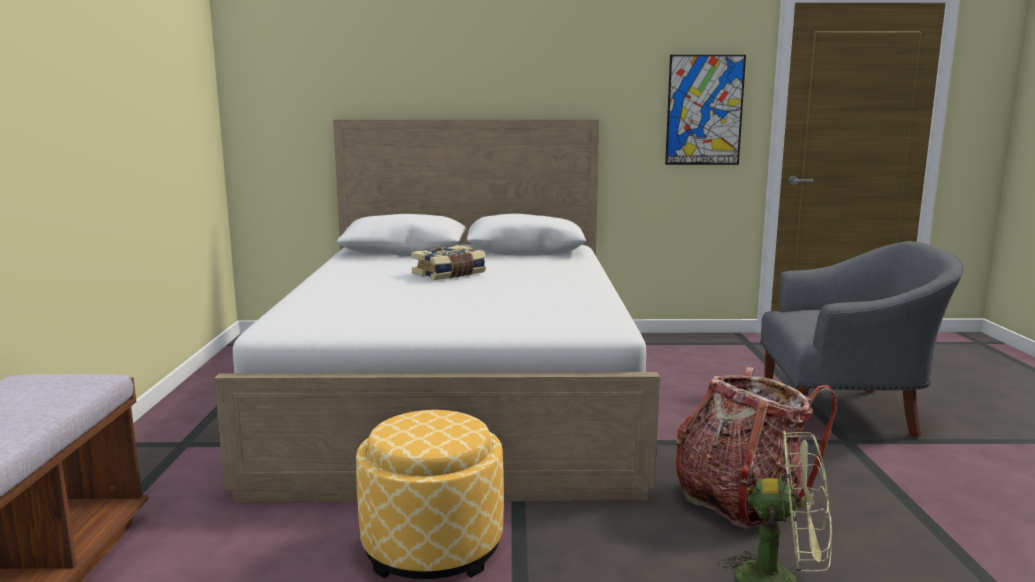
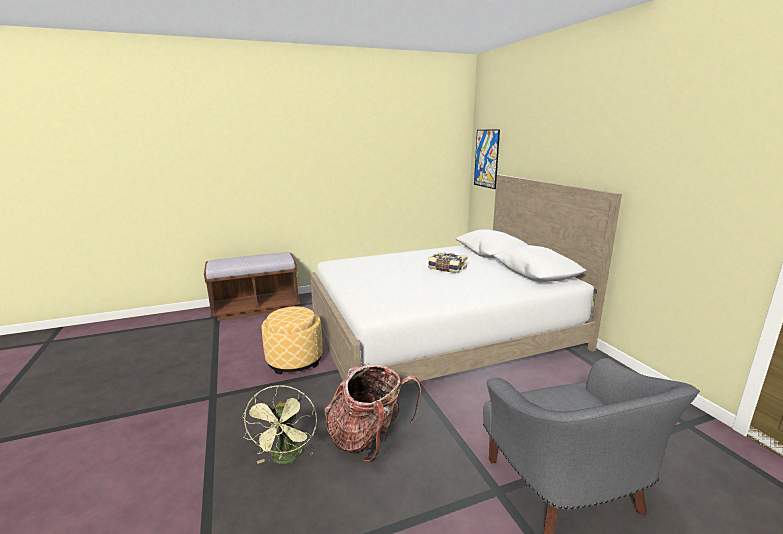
camera: 70 degrees right, 5 degrees up
picture [665,55,746,165] -> picture moved to [474,130,500,189]

